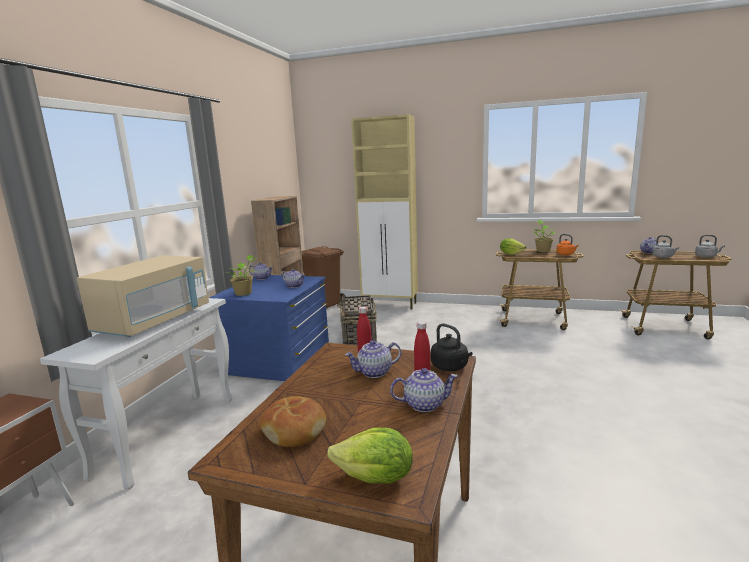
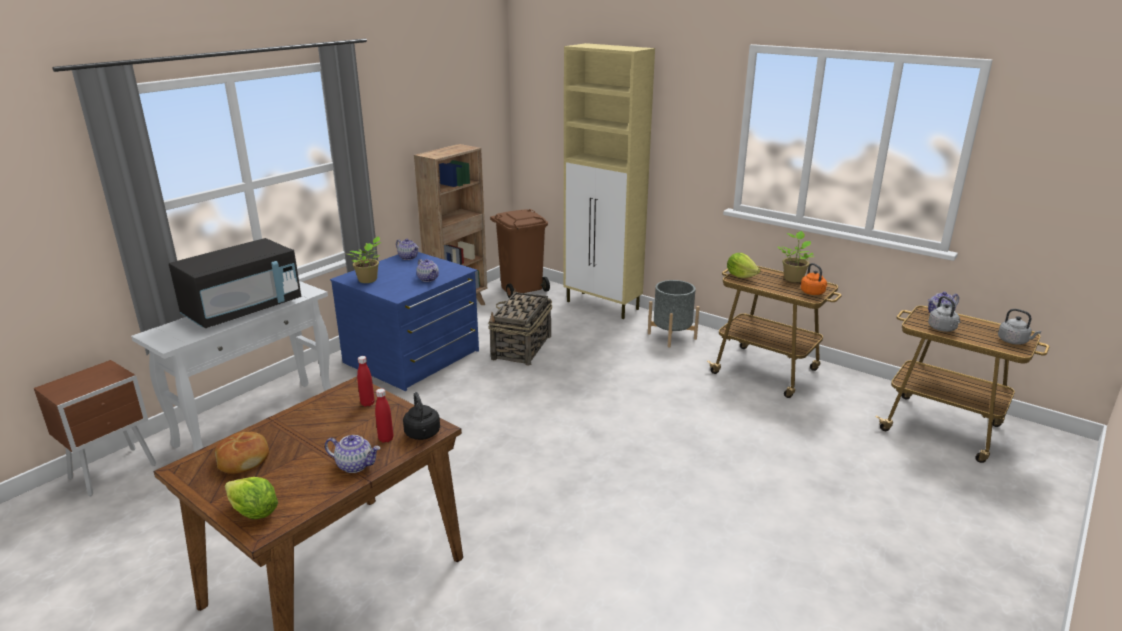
camera: 20 degrees right, 10 degrees up
beige microwave [77,255,209,337] -> black microwave [169,238,301,328]
teapot [345,340,401,378] -> none
none -> grey planter [648,280,700,347]

